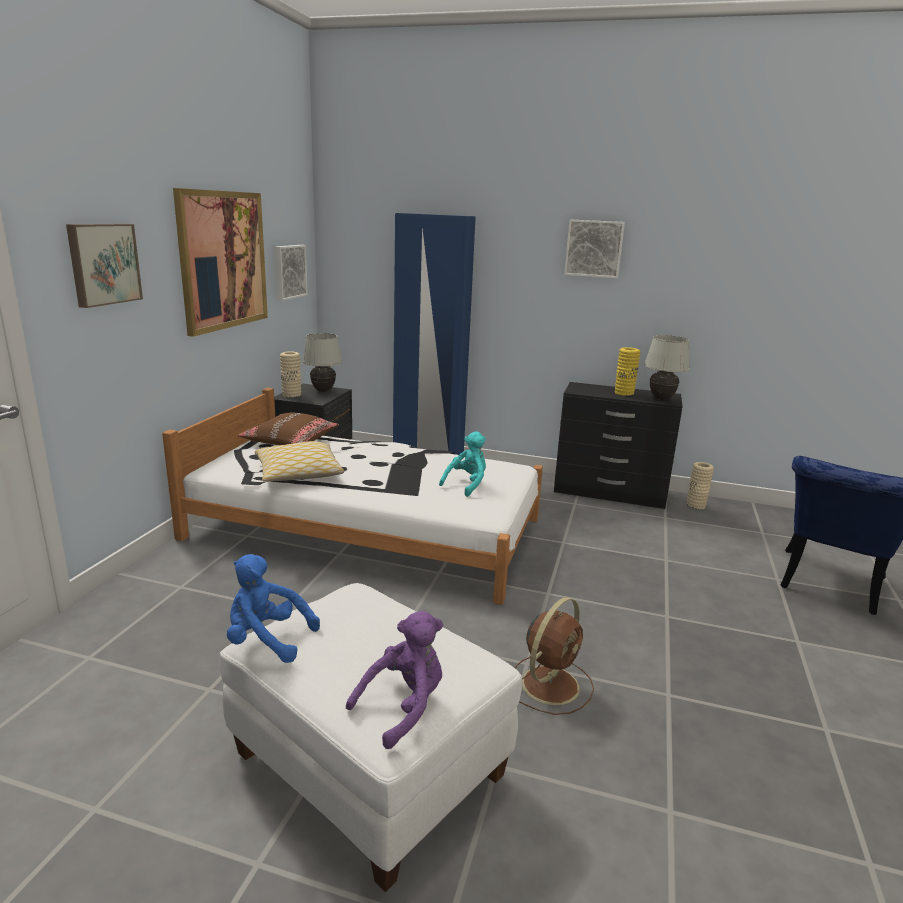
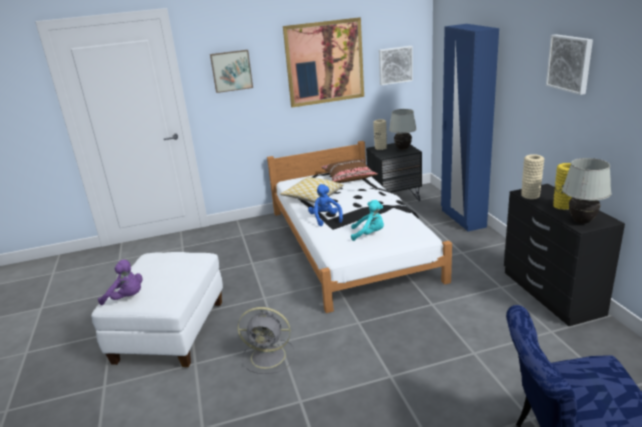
camera: 60 degrees right, 5 degrees up
blue plush toy [227,554,320,663] -> blue plush toy moved to [308,184,343,226]
brown fan [515,597,594,715] -> grey fan [238,307,295,374]
beige vase [687,462,714,510] -> beige vase moved to [521,154,544,199]

